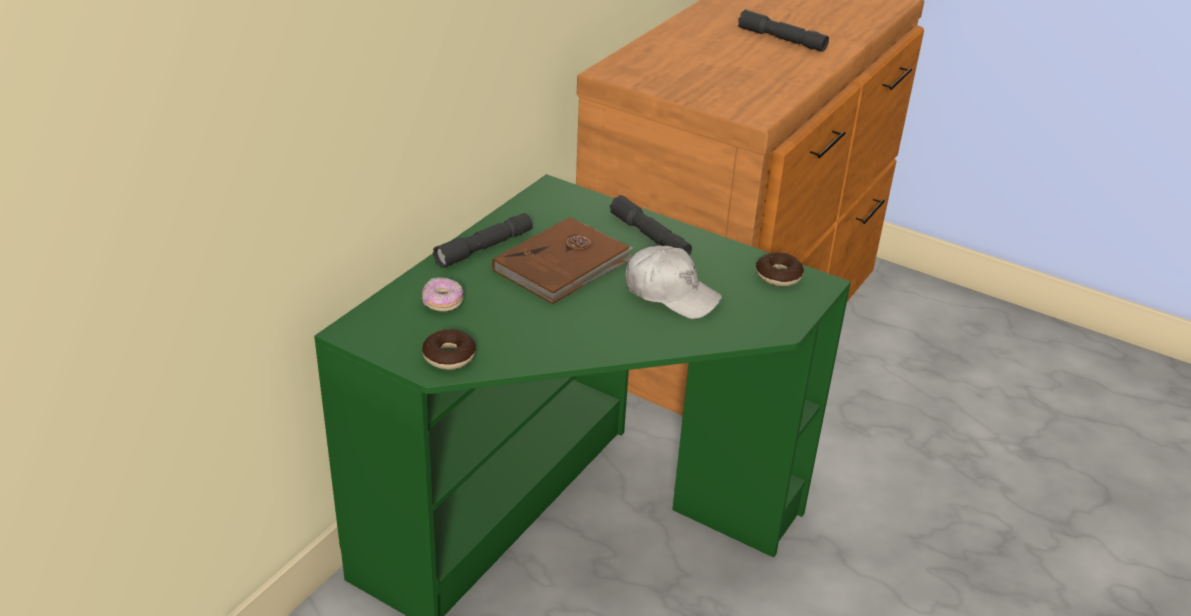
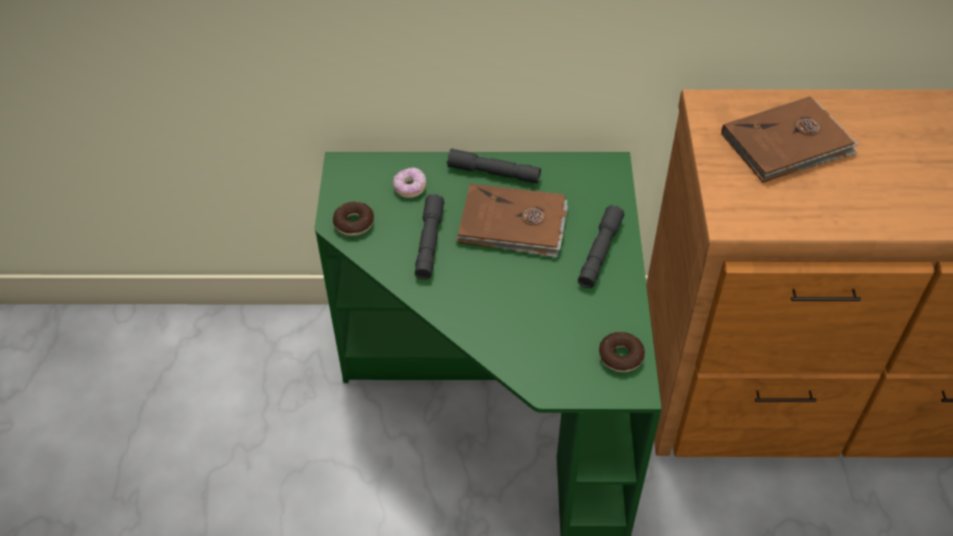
camera: 60 degrees right, 15 degrees up
white cap [625,245,722,319] -> none
grey flashlight [738,9,829,52] -> grey flashlight moved to [415,194,445,280]
none -> brown book [721,96,858,183]

